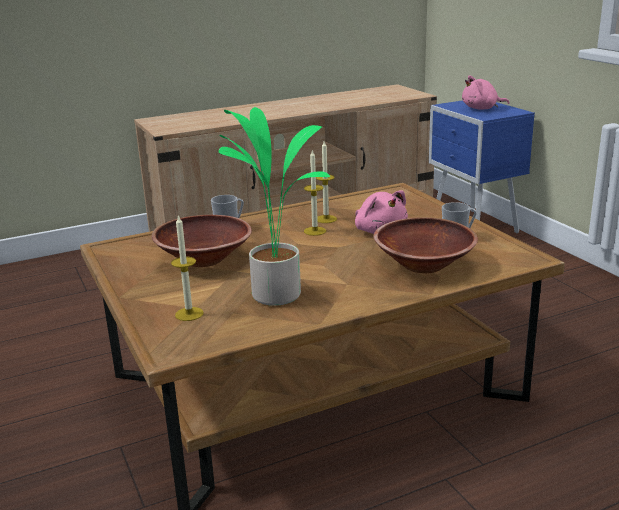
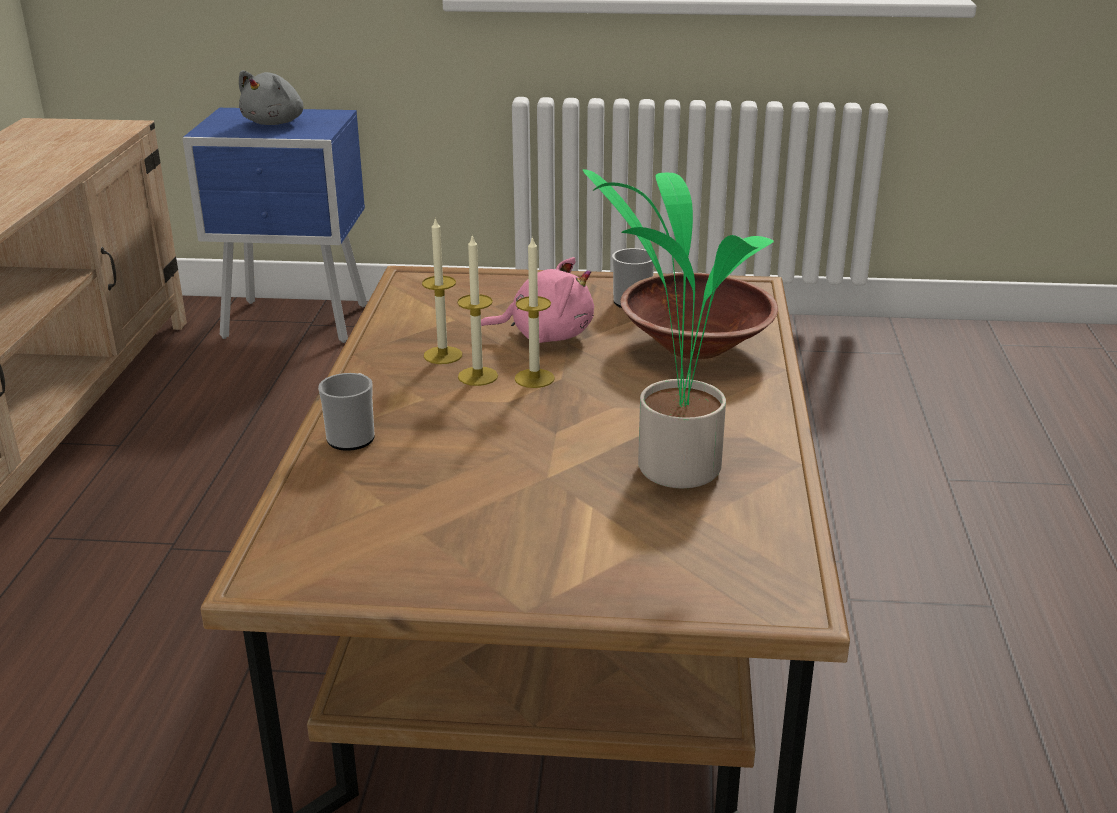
camera: 60 degrees left, 5 degrees up
brown bowl [151,215,252,267] -> none
candle [171,215,204,321] -> candle moved to [514,236,555,388]
pink plush toy [462,76,509,110] -> grey plush toy [239,70,303,125]

